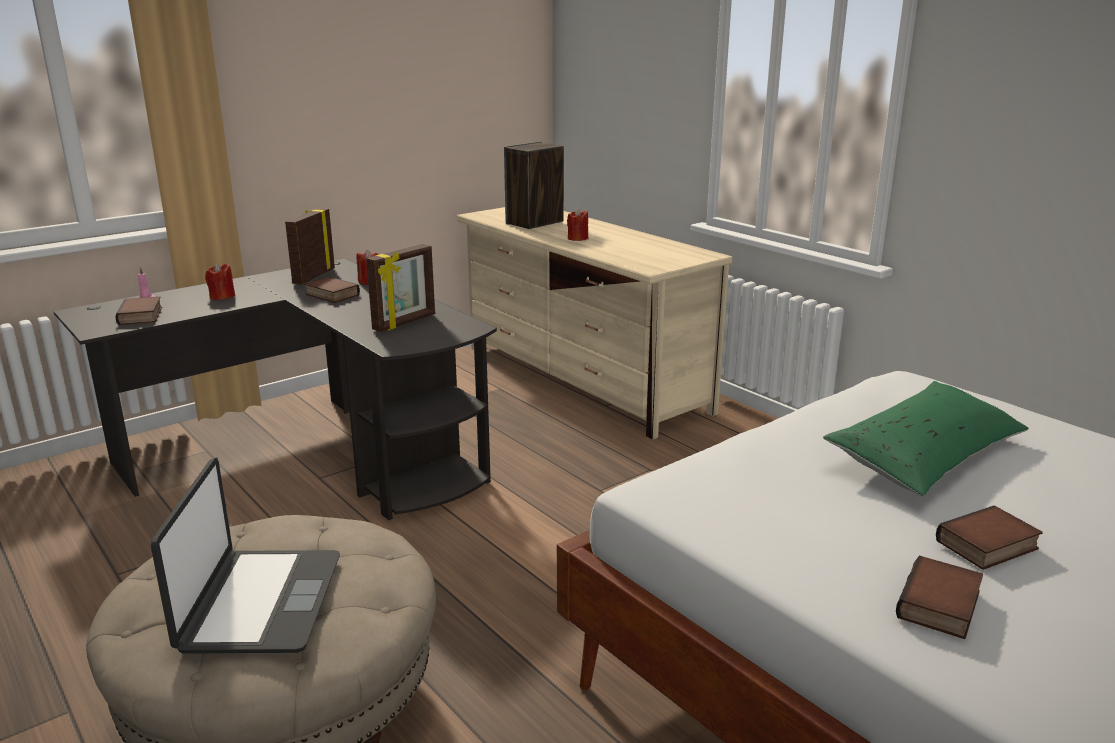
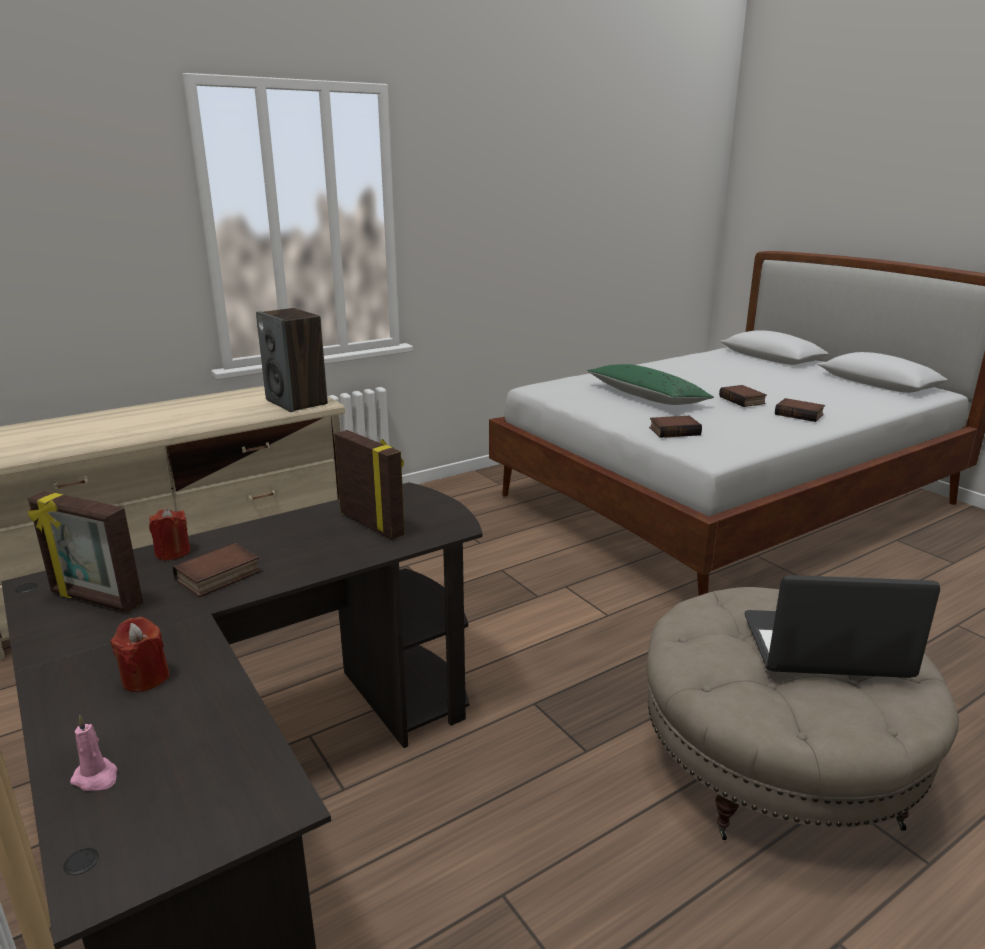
camera: 85 degrees left, 0 degrees up
book [115,296,162,325] -> book moved to [649,416,702,438]
speaker [504,142,564,229] -> speaker moved to [256,308,328,412]
red candle [567,208,588,241] -> none

